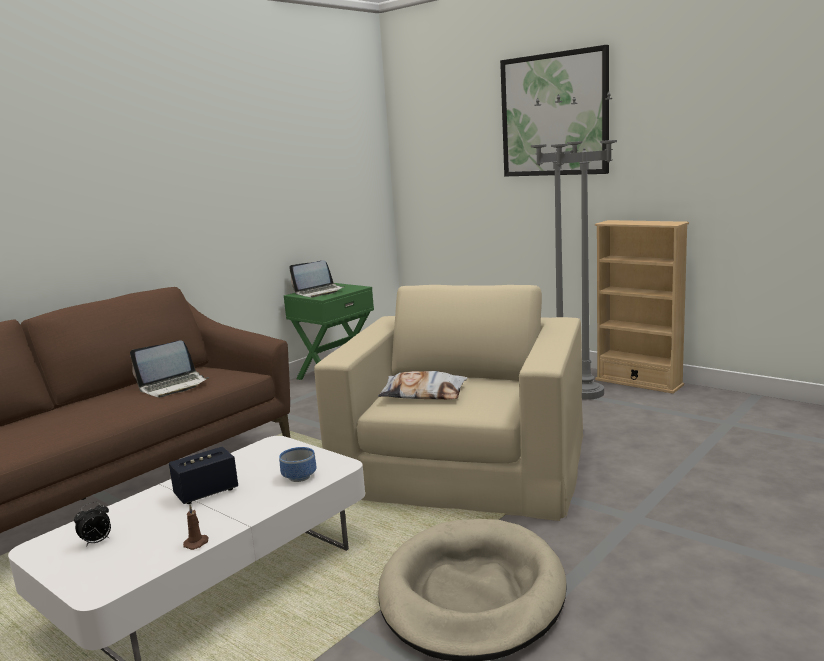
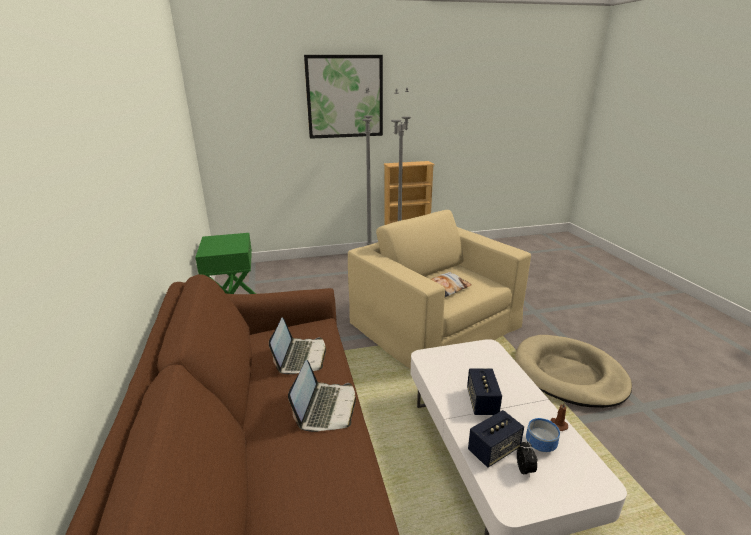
camera: 55 degrees left, 10 degrees up
bowl [279,447,316,482] -> bowl moved to [526,418,560,452]
laptop [289,261,345,297] -> laptop moved to [288,360,356,432]
none -> speaker [468,410,524,468]

